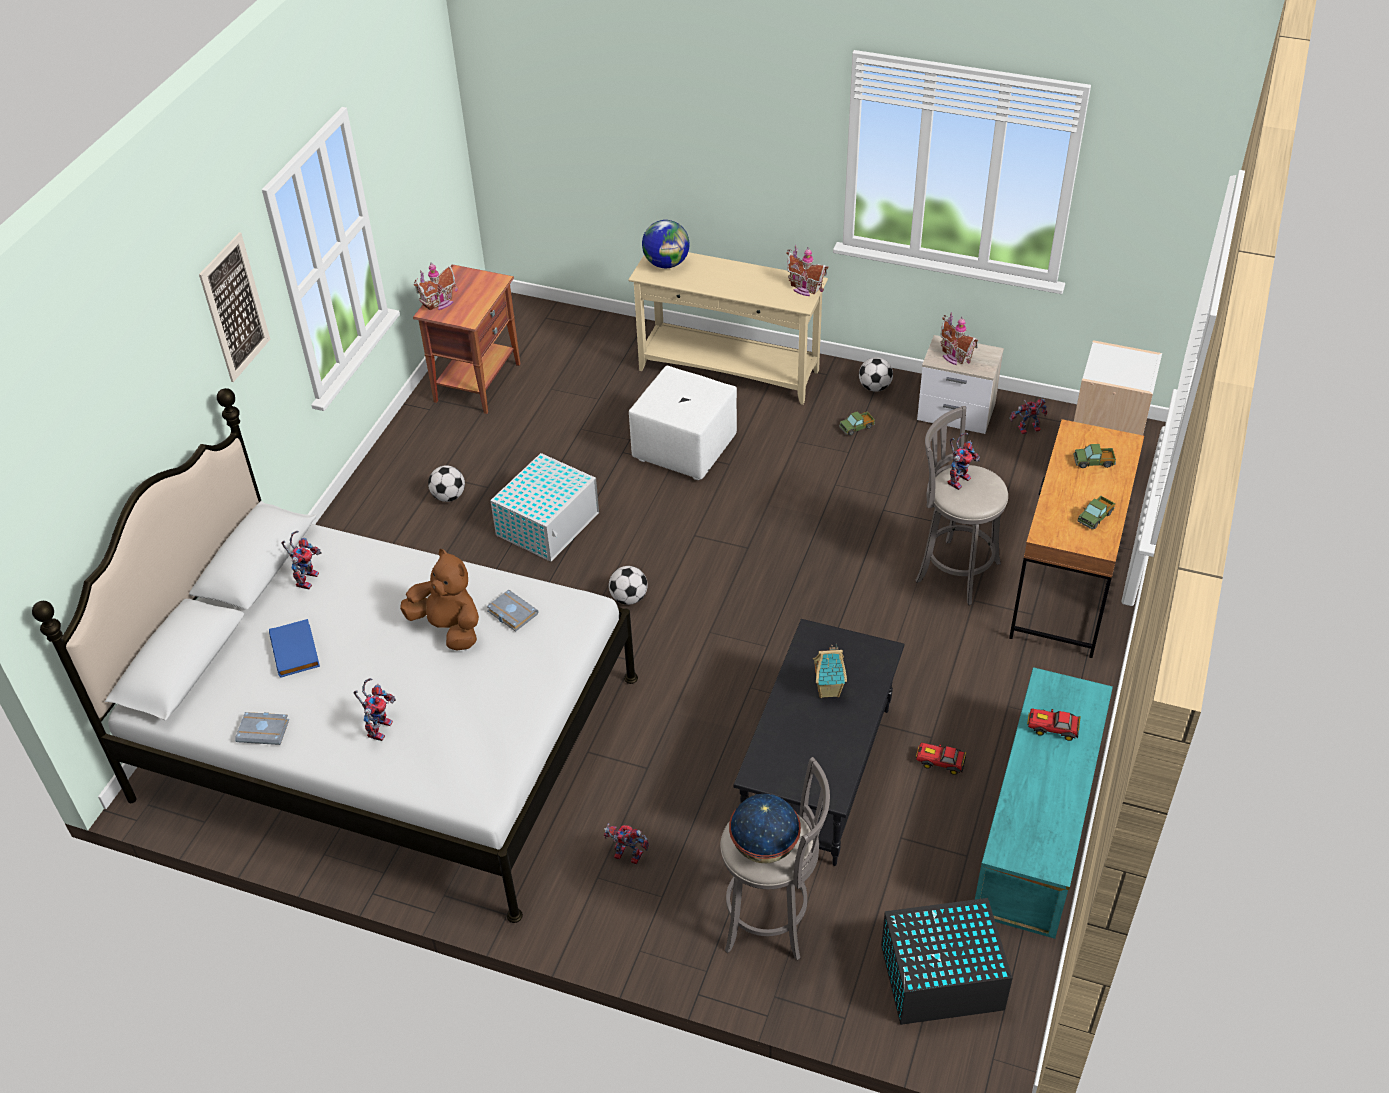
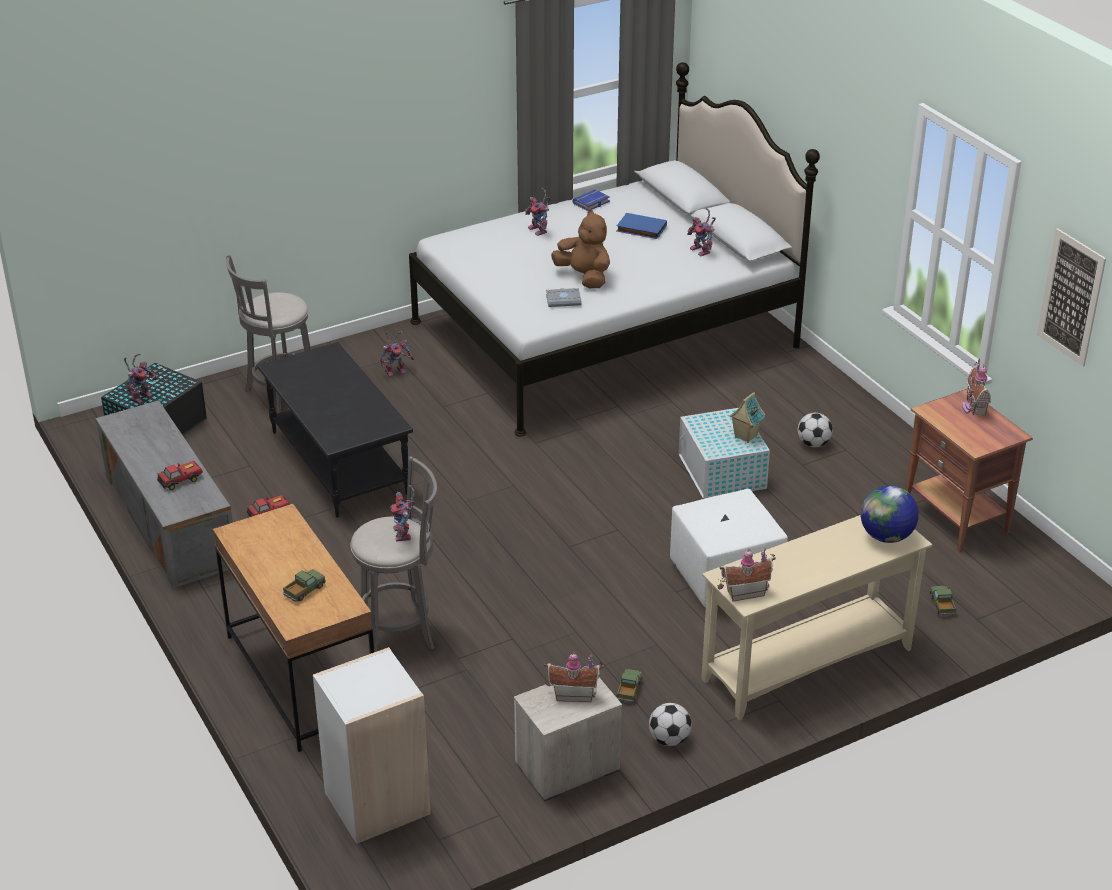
camera: 130 degrees right, 10 degrees down
picture [199,232,270,382] -> picture moved to [1037,228,1106,367]
grey book [235,712,289,745] -> blue book [572,189,610,211]
brown plush toy [400,549,479,651] -> brown plush toy turned 120 degrees counterclockwise [551,209,610,288]
football [609,566,648,605] -> none
globe [729,794,801,863] -> none
toy house [813,643,847,698] -> toy house moved to [730,392,765,443]
turquoise bench [975,667,1113,939] -> grey bench [95,400,233,588]
toy robot [1009,397,1047,434] -> toy robot moved to [124,353,158,404]
toy truck [1078,496,1115,529] -> toy truck moved to [930,586,956,617]

